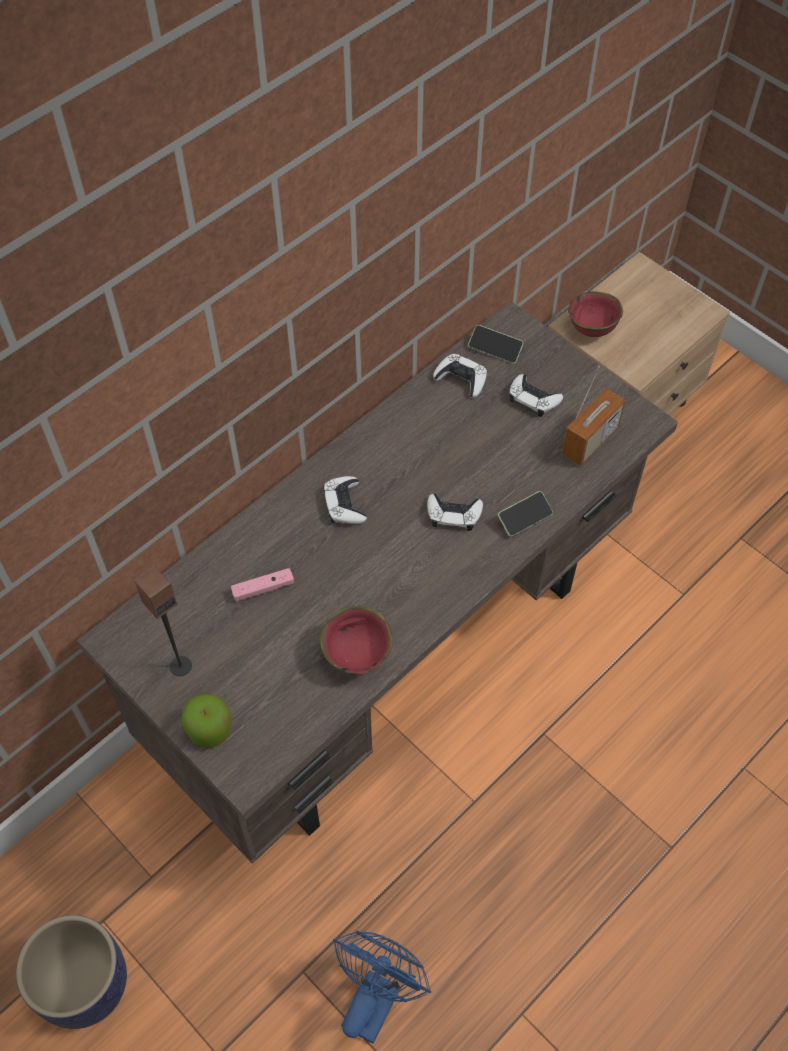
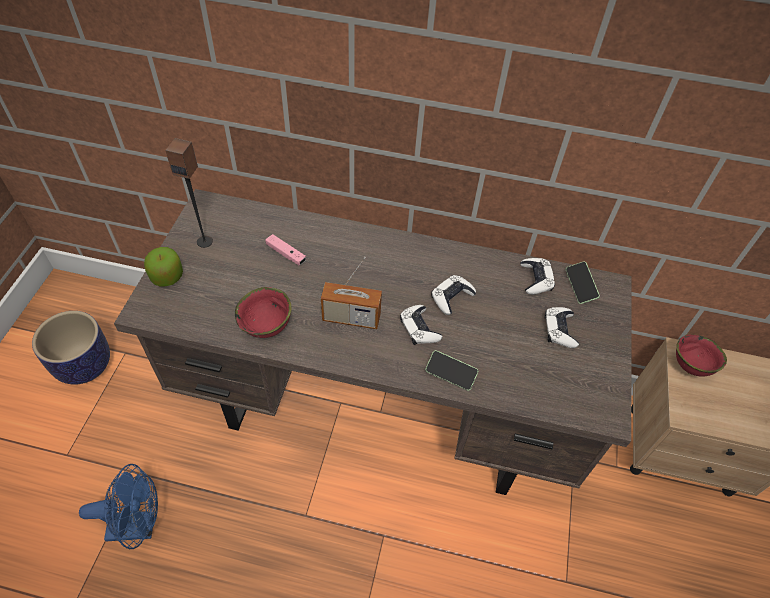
camera: 55 degrees right, 5 degrees down
white game controller [323,476,367,524] -> white game controller moved to [431,275,476,315]
radio [562,366,626,466] -> radio moved to [321,257,382,329]

